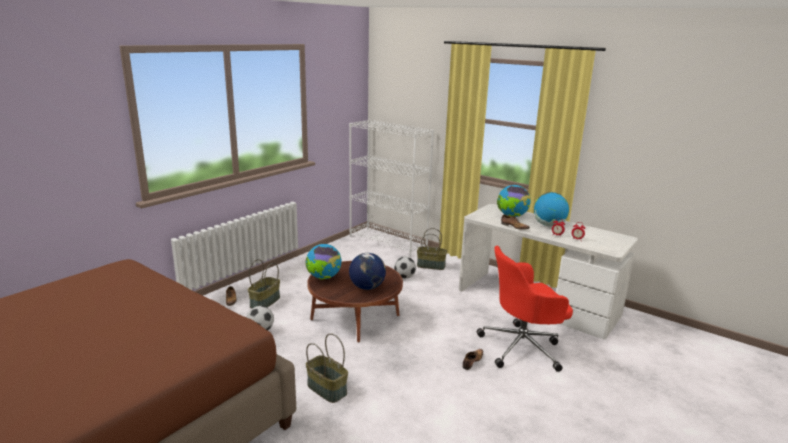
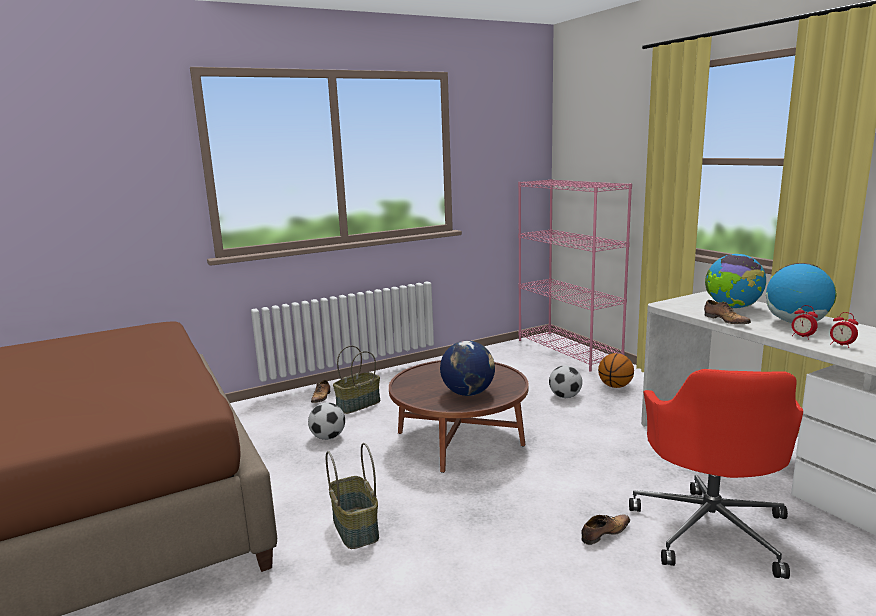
camera: 25 degrees right, 5 degrees down
globe [305,244,342,280] -> none
white bookcase [349,119,434,256] -> pink bookcase [518,179,632,371]
basket [417,228,447,270] -> basketball [598,353,634,388]
red office chair [477,246,573,372] -> red office chair turned 90 degrees counterclockwise [629,369,803,579]

